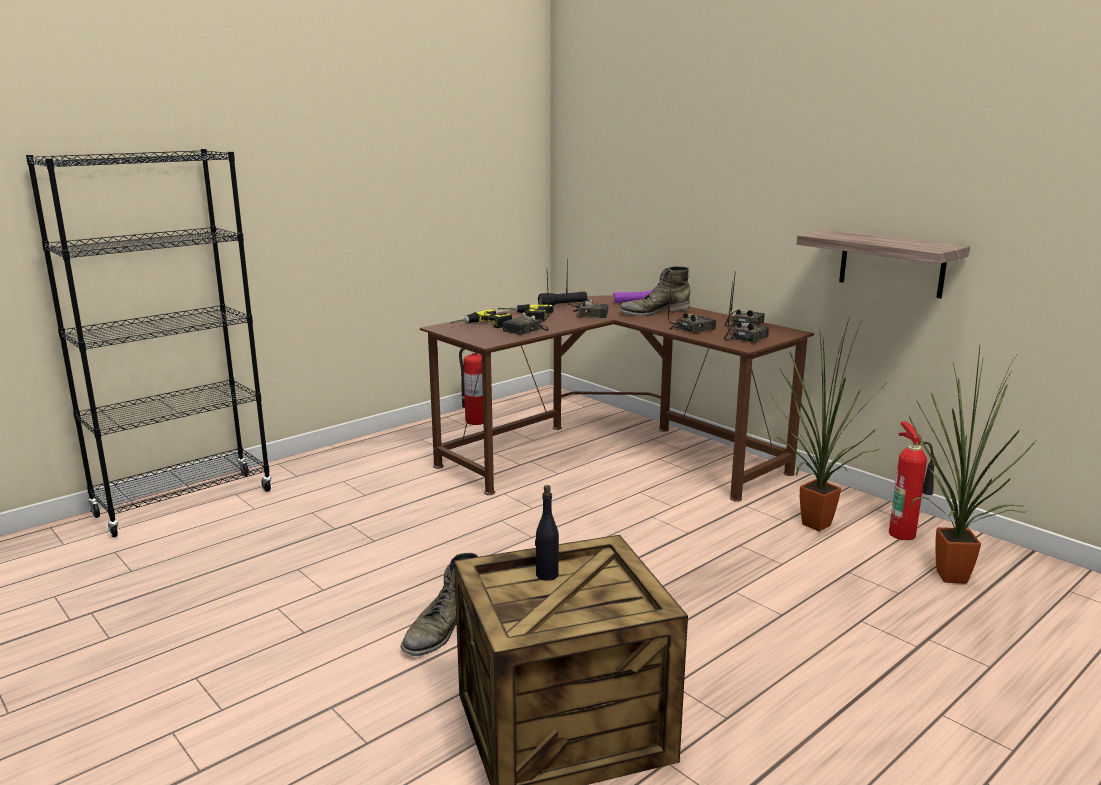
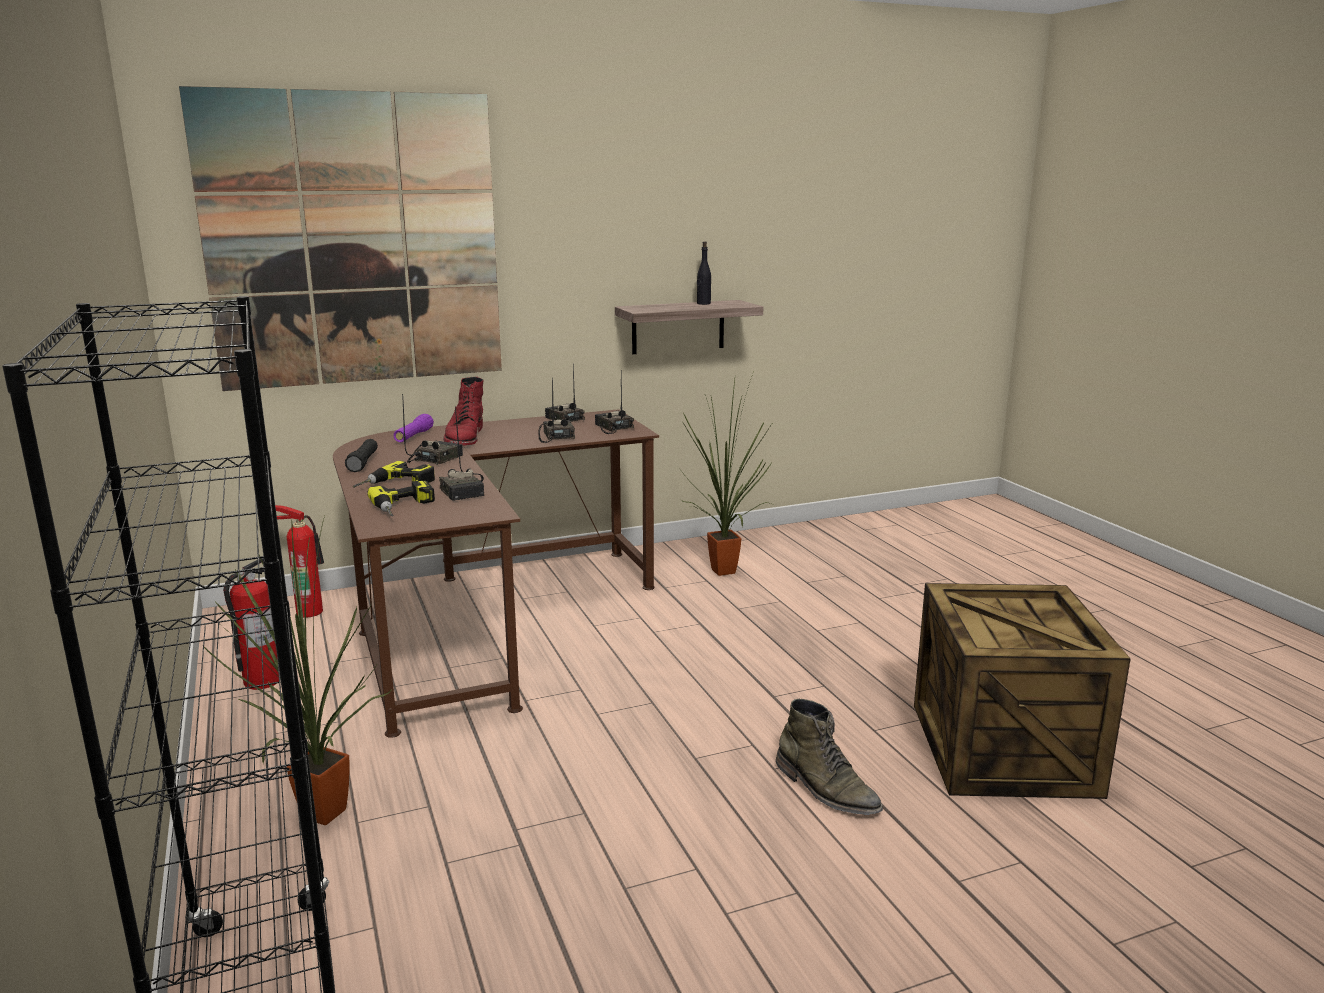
camera: 70 degrees left, 0 degrees up
black bottle [535,485,559,581] -> black bottle moved to [697,241,711,305]
green boot [618,266,690,316] -> red boot [443,377,484,446]
fire extinguisher [889,422,934,540] -> fire extinguisher moved to [275,505,324,617]
potted plant [909,347,1036,584] -> potted plant moved to [202,516,392,825]
none -> picture [179,86,502,391]

